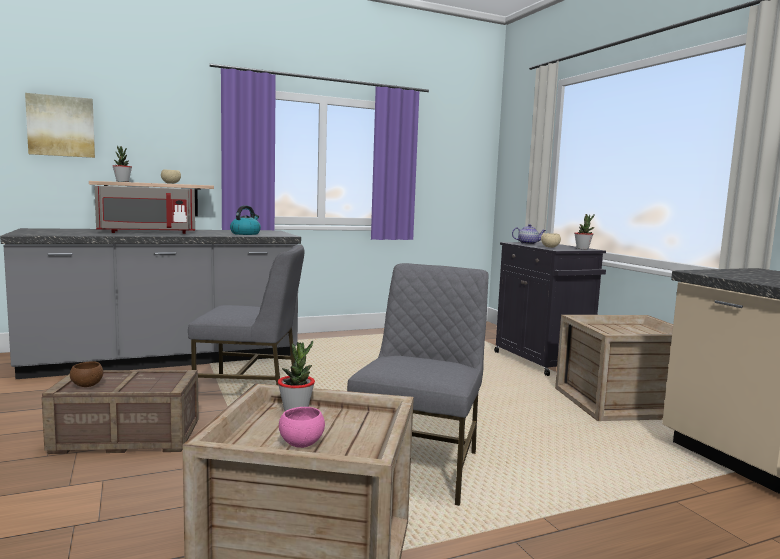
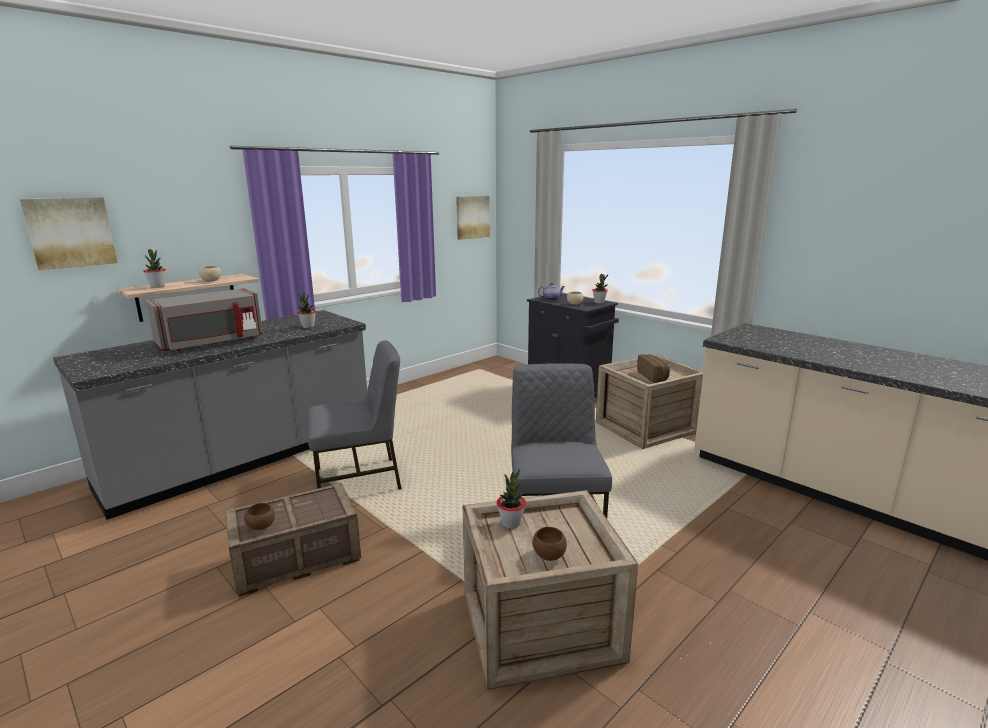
camera: 20 degrees left, 10 degrees up
kettle [230,205,261,235] -> potted plant [297,293,316,328]
pink bowl [279,407,325,448] -> brown bowl [532,527,567,561]
none -> picture [456,196,490,240]
none -> bread [637,354,670,383]

